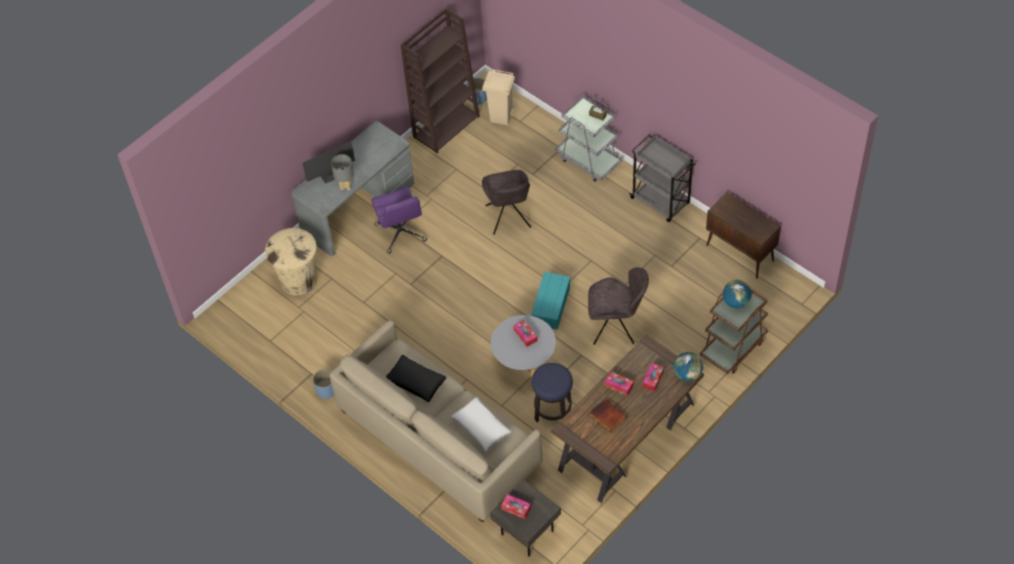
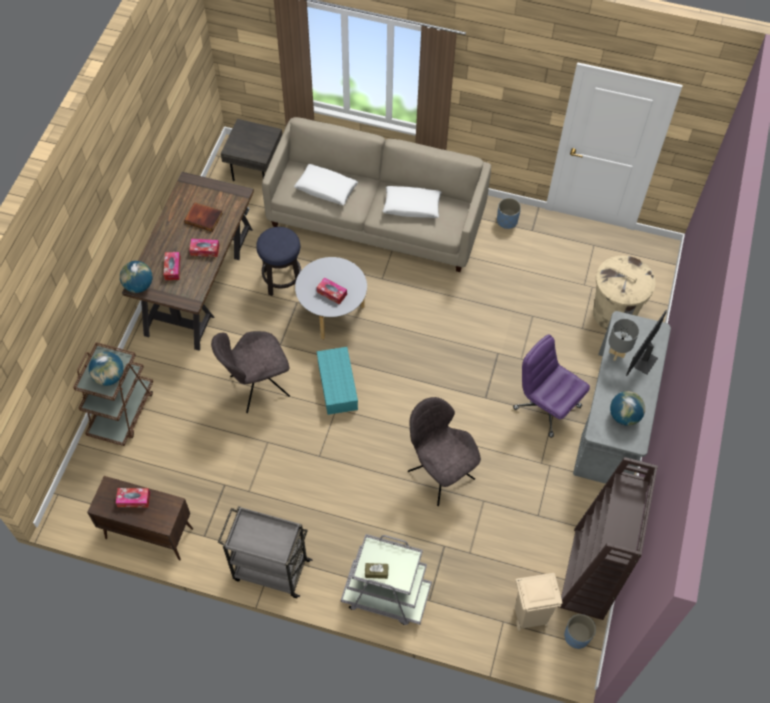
camera: 150 degrees right, 5 degrees up
black pillow [386,355,446,402] -> white pillow [383,186,442,218]
tissue box [501,494,531,519] -> tissue box moved to [116,488,150,507]
none -> globe [610,391,645,426]

